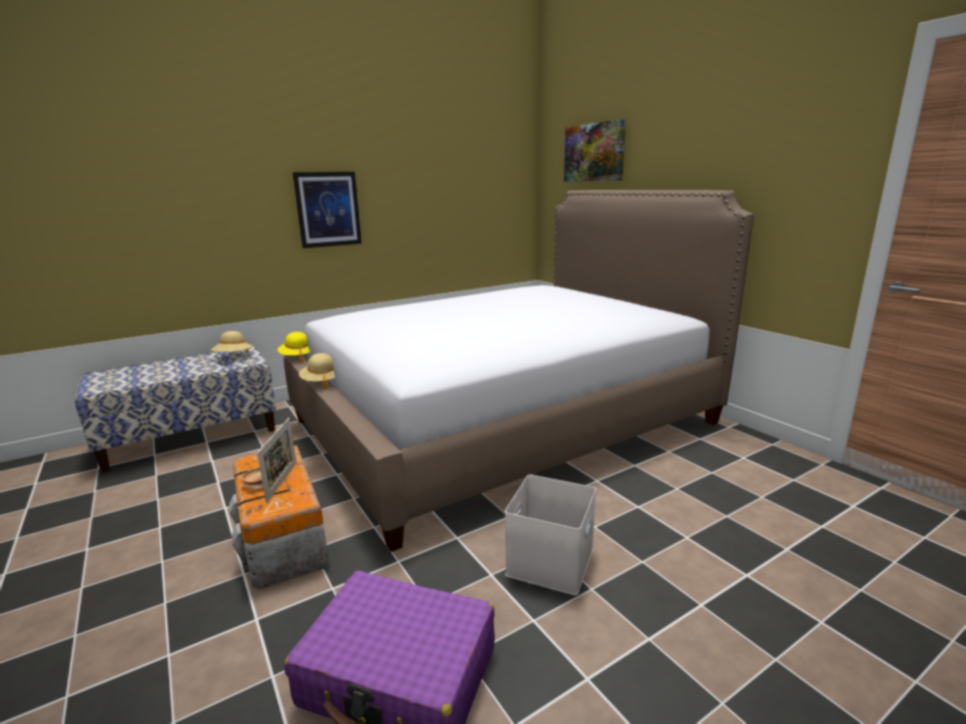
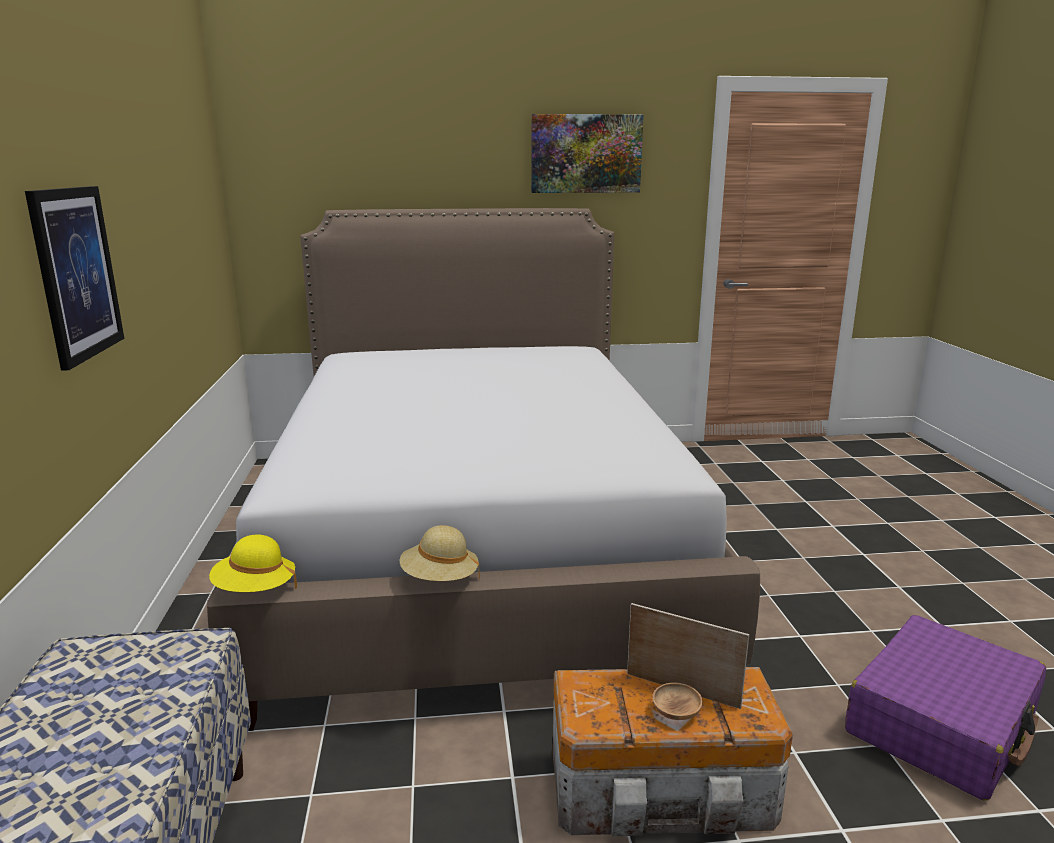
camera: 65 degrees left, 0 degrees up
beige hat [211,331,252,352] -> none
white storage box [505,475,596,595] -> none
picture [564,119,626,181] -> picture moved to [531,114,643,193]

